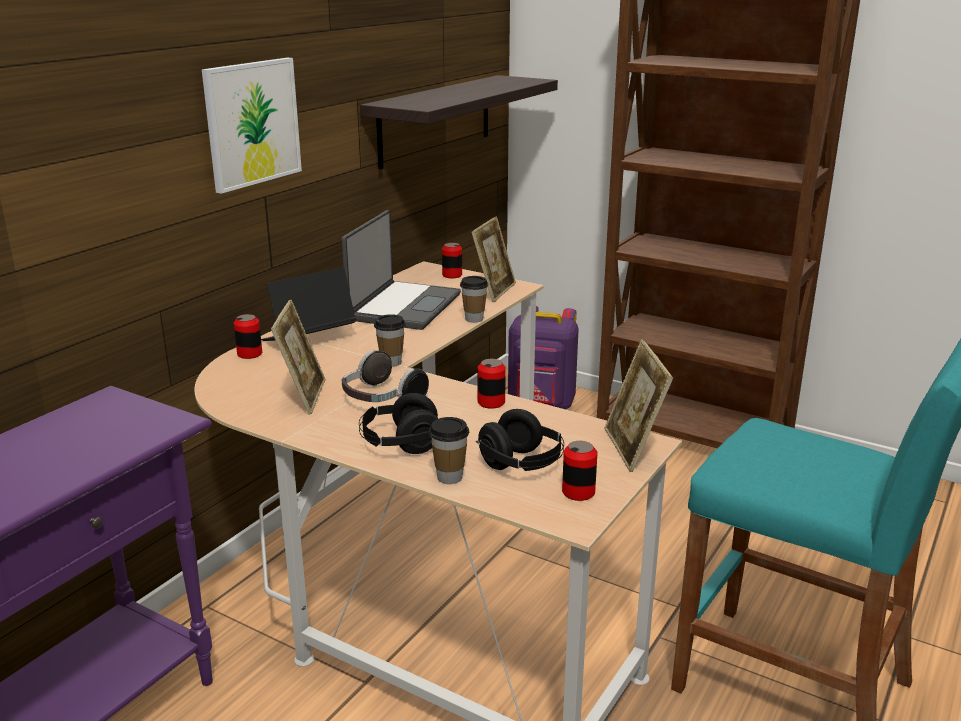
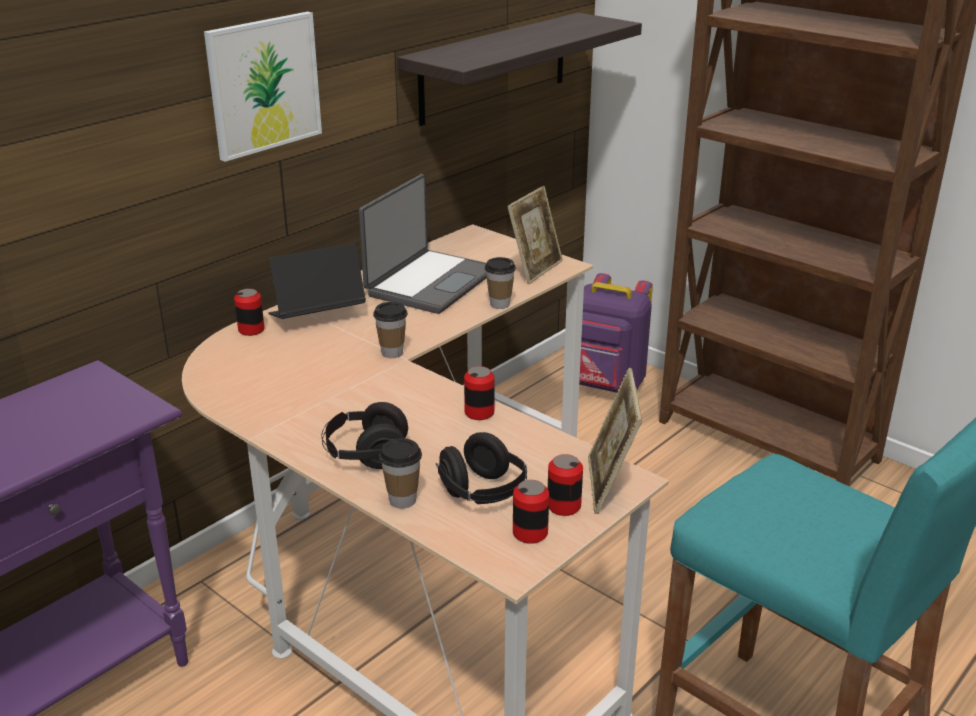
camera: 10 degrees right, 5 degrees up
picture frame [271,300,325,415] -> none
headphones [342,350,429,402] -> none
can [442,243,462,278] -> can moved to [548,454,583,516]

